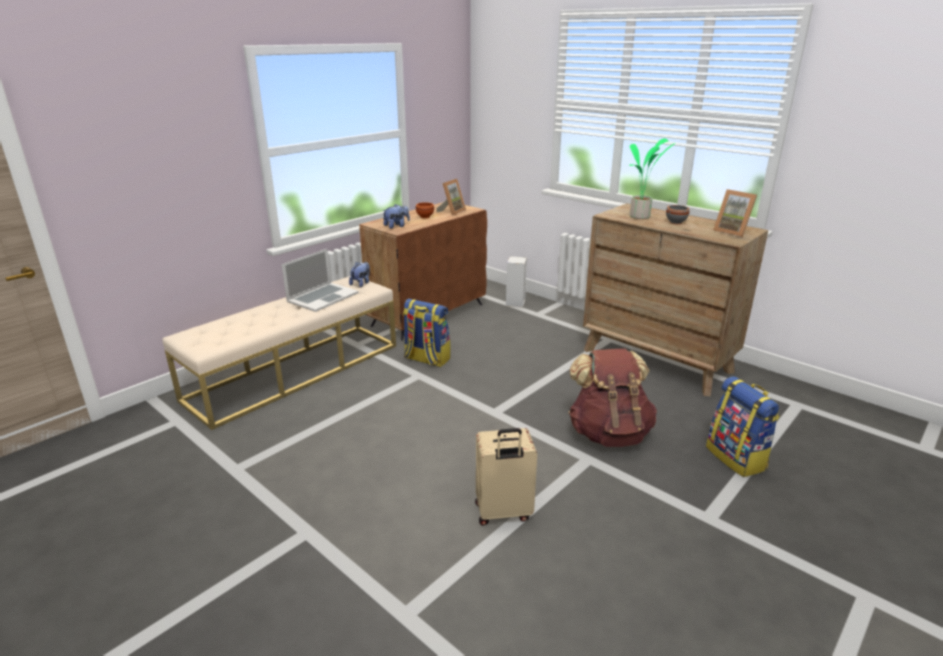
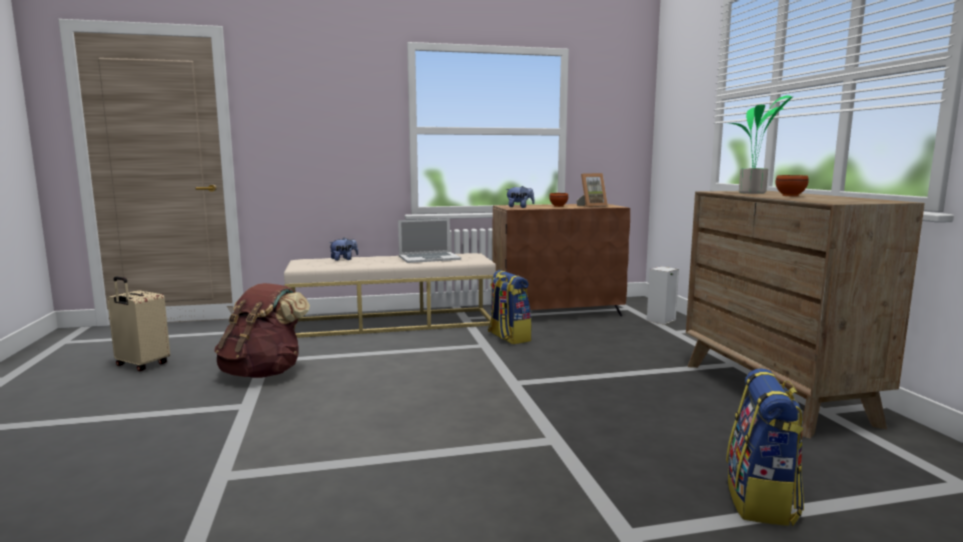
camera: 35 degrees right, 15 degrees down
plush toy [349,262,370,287] -> plush toy moved to [329,238,358,261]
beige suitcase [475,428,537,525] -> beige suitcase moved to [107,277,170,371]
brown backpack [568,348,657,447] -> brown backpack moved to [214,283,310,378]
grey bowl [666,205,690,224] -> brown bowl [776,175,809,196]
picture frame [713,189,757,237] -> none

